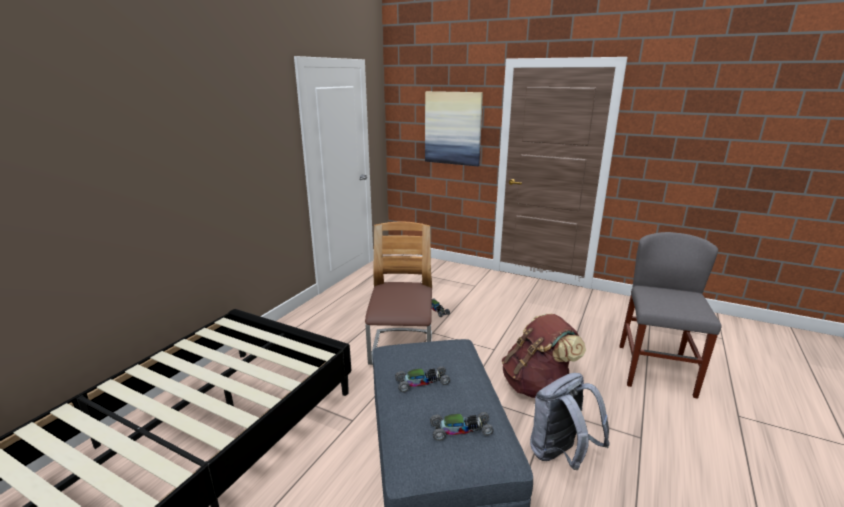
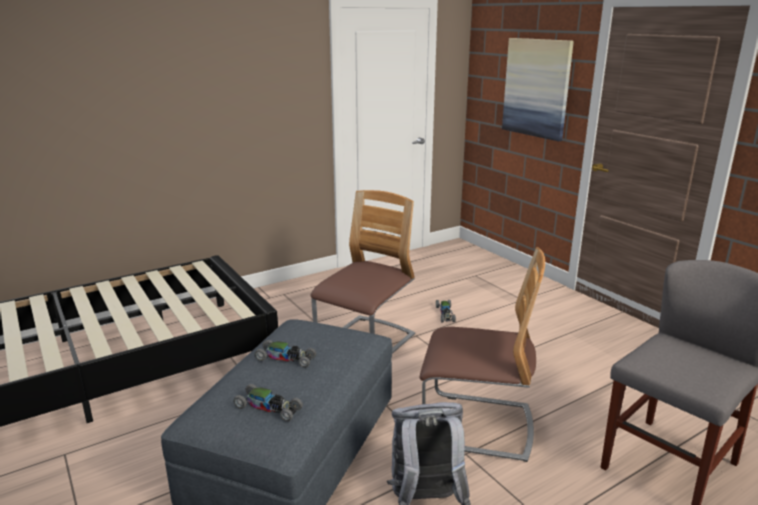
camera: 30 degrees right, 0 degrees up
brown backpack [502,313,586,398] -> chair [419,247,545,462]

